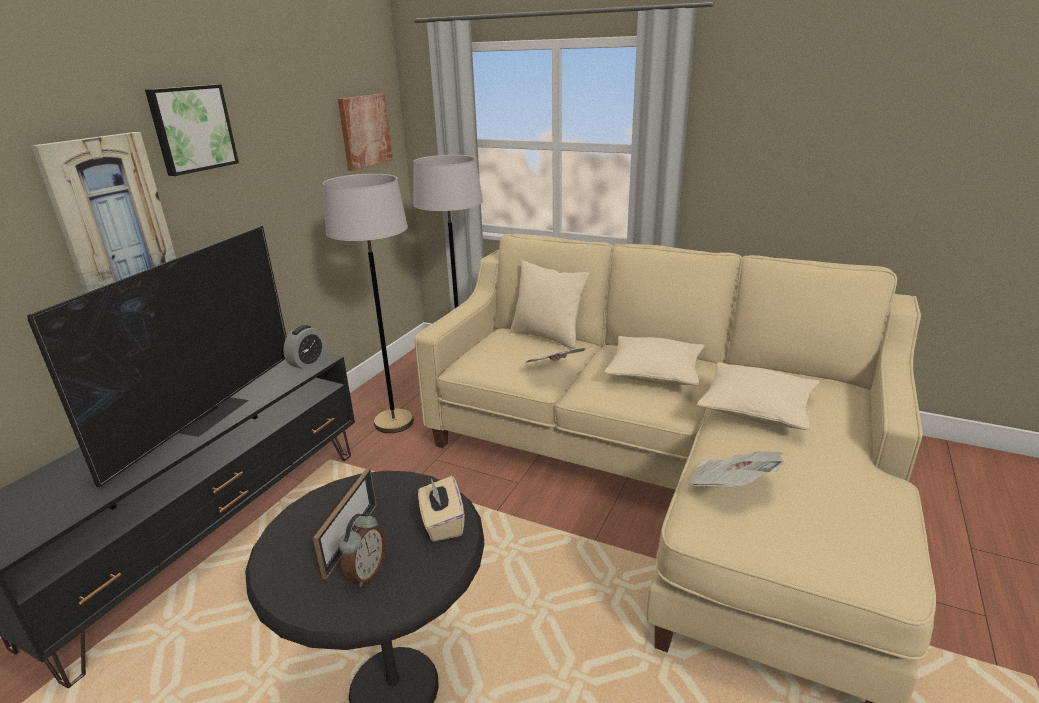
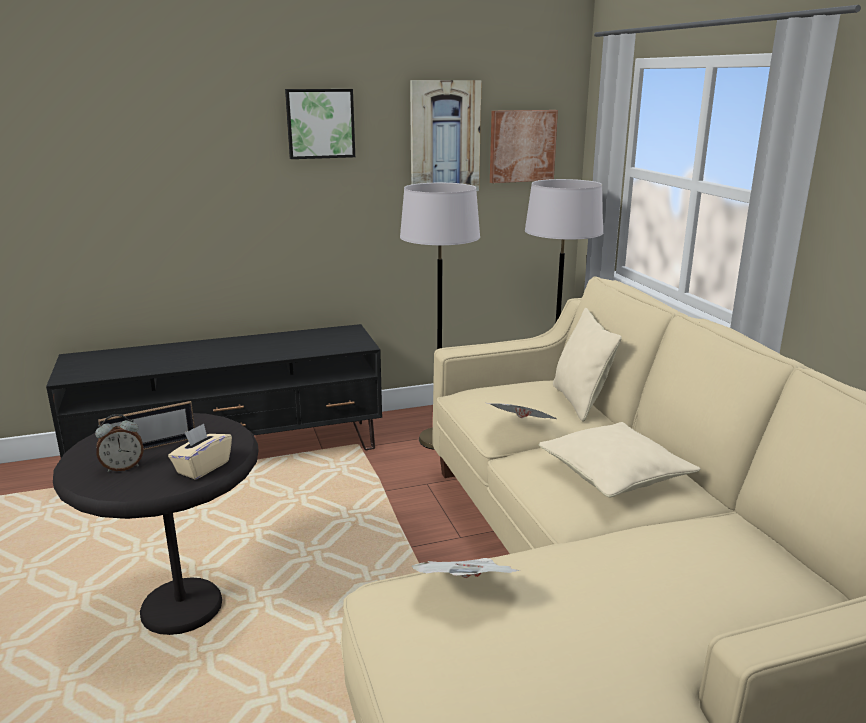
camera: 45 degrees right, 5 degrees down
television [27,226,287,487] -> none
picture [31,132,176,293] -> picture moved to [410,80,482,191]
alarm clock [283,325,326,369] -> none
beige pillow [697,362,820,430] -> none

